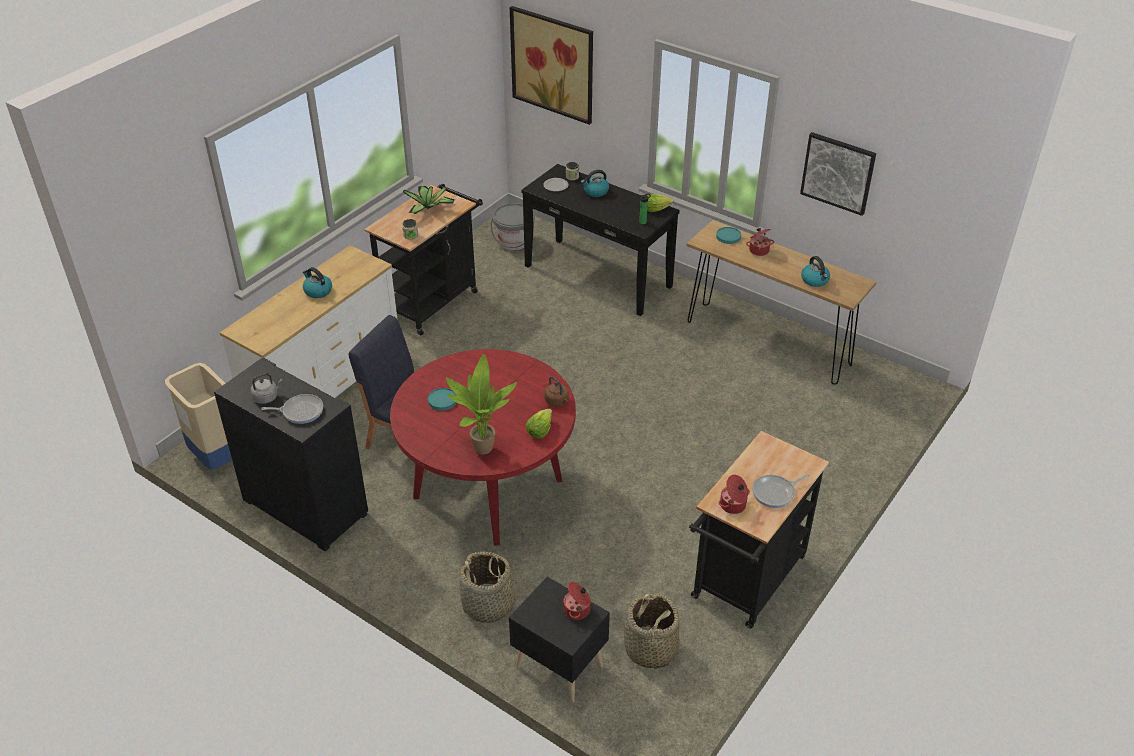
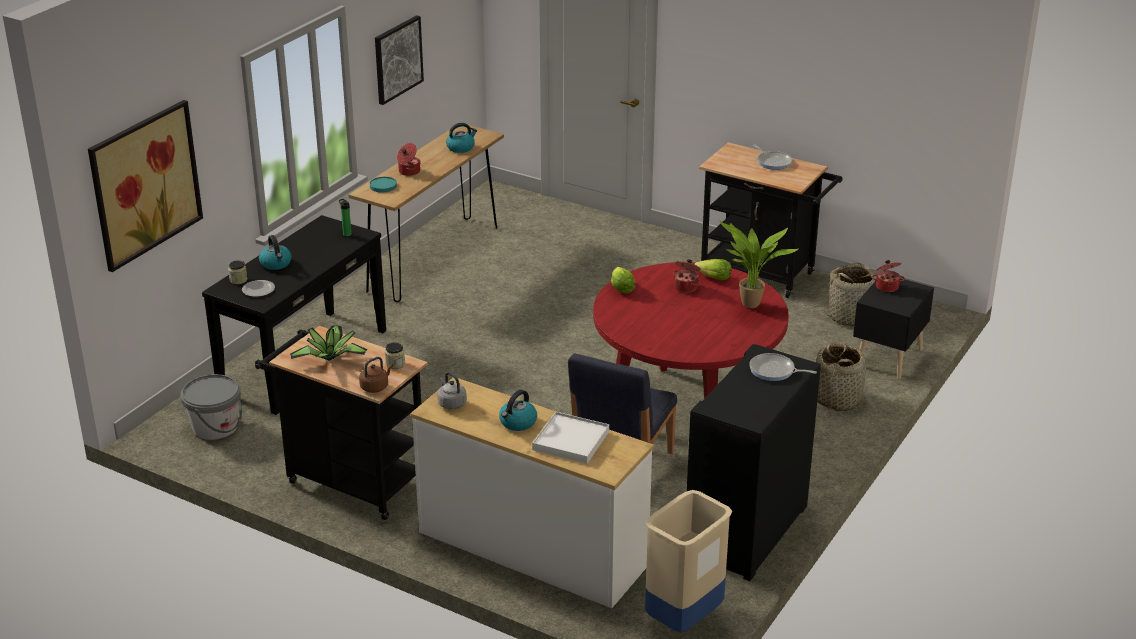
camera: 95 degrees left, 10 degrees down
grey kettle [251,373,283,404] -> grey kettle moved to [438,372,467,410]
frying pan [261,394,323,424] -> frying pan turned 60 degrees counterclockwise [749,353,817,381]
turquoise plate [428,388,457,411] -> none
brown kettle [544,376,569,406] -> brown kettle moved to [359,357,393,393]
lettuce [647,194,674,212] -> lettuce moved to [611,267,635,293]
cooking pot [719,475,750,514] -> cooking pot moved to [673,259,701,293]
none -> white tray [532,412,609,464]

